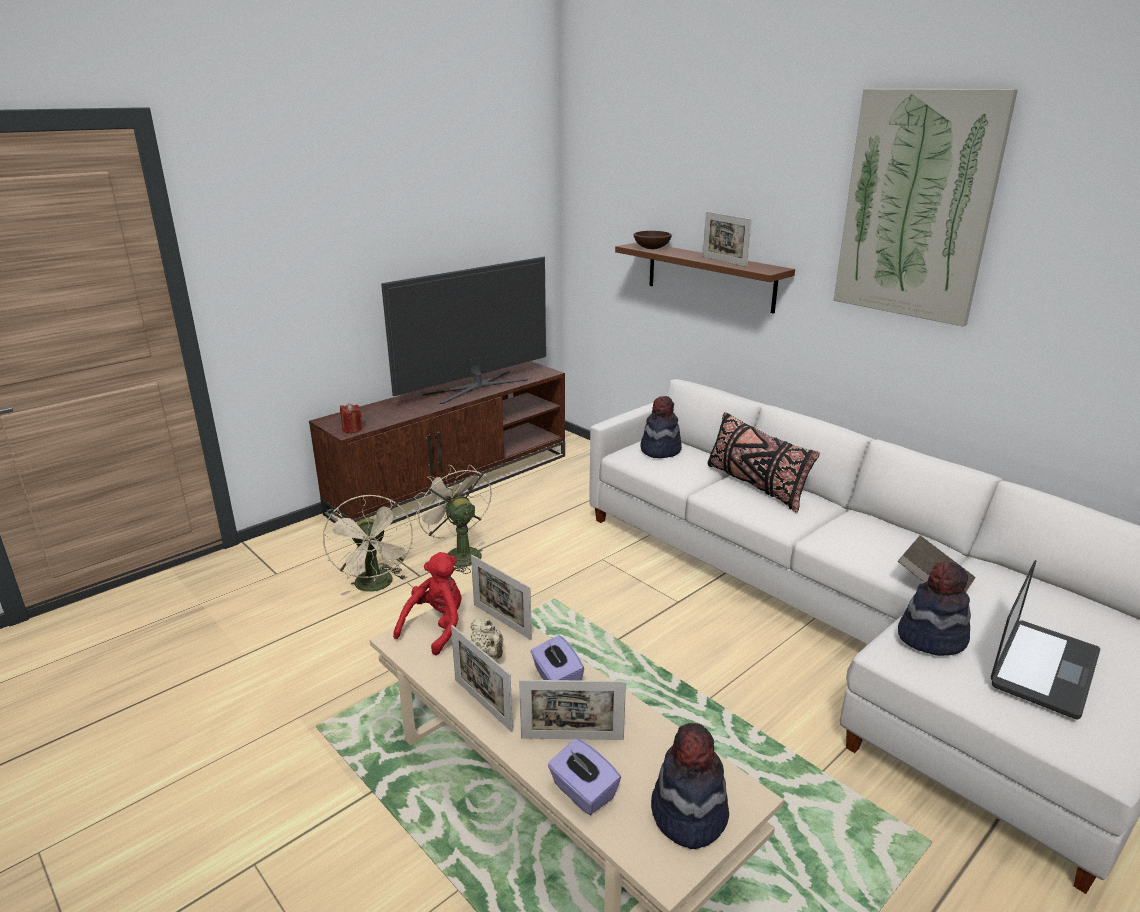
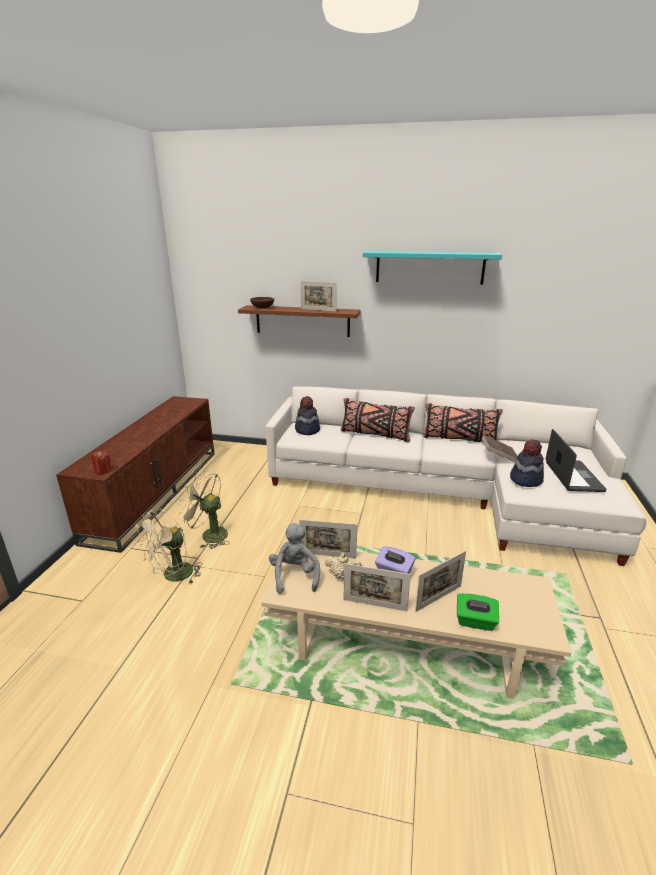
camera: 35 degrees left, 0 degrees up
beige fan [323,495,413,596] -> beige fan turned 90 degrees clockwise [136,509,202,584]
television [381,256,546,404] -> none
red plush toy [393,552,462,655] -> grey plush toy [269,523,320,594]
purple tissue box [548,738,621,815] -> green tissue box [457,593,499,631]
hat [651,723,729,849] -> none
picture [833,89,1018,326] -> turquoise shelf [363,251,502,285]
none -> black pillow [423,403,503,442]

